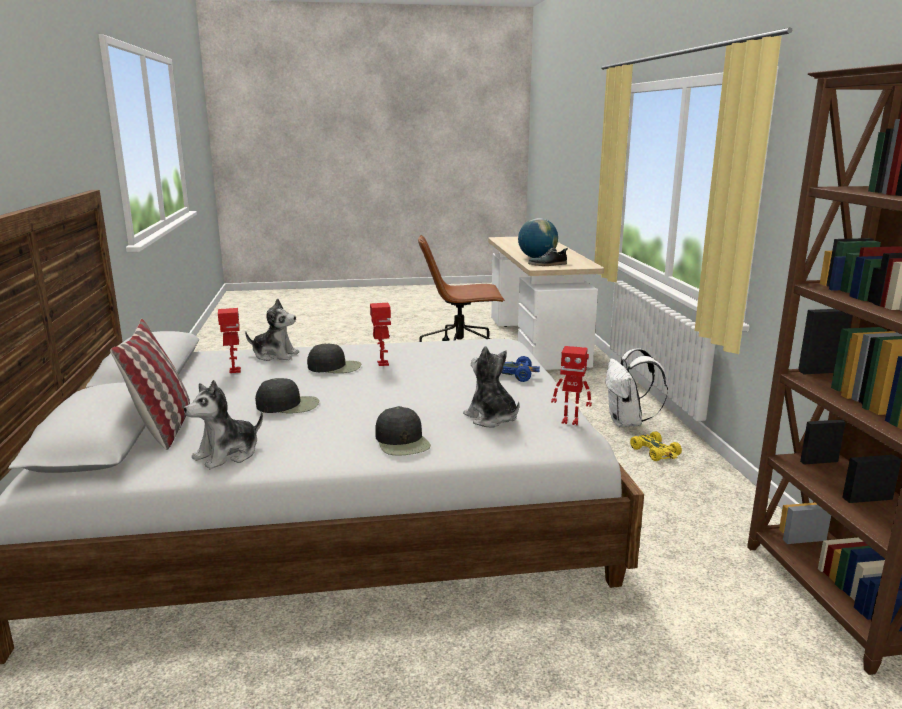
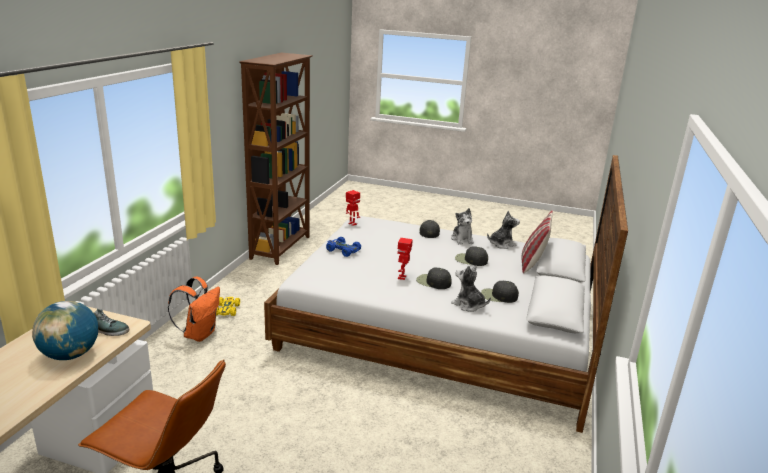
camera: 155 degrees left, 5 degrees up
toy robot [218,308,241,373] -> black cap [481,281,519,303]
plush toy [463,346,520,427] -> plush toy moved to [451,208,474,244]
white backpack [605,348,668,427] -> orange backpack [168,277,220,342]

